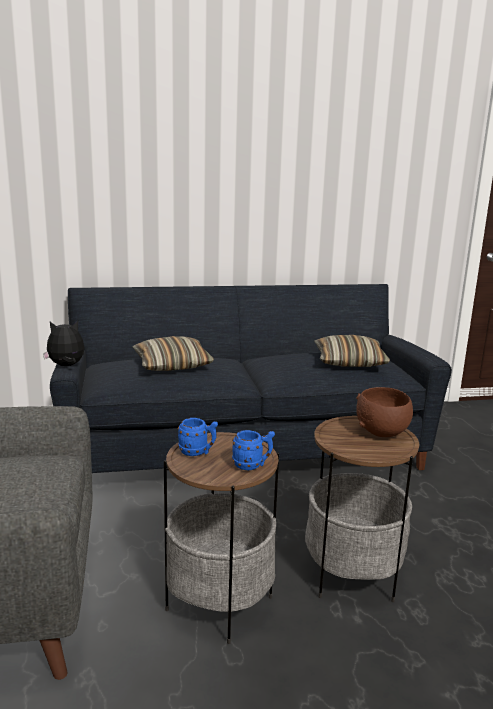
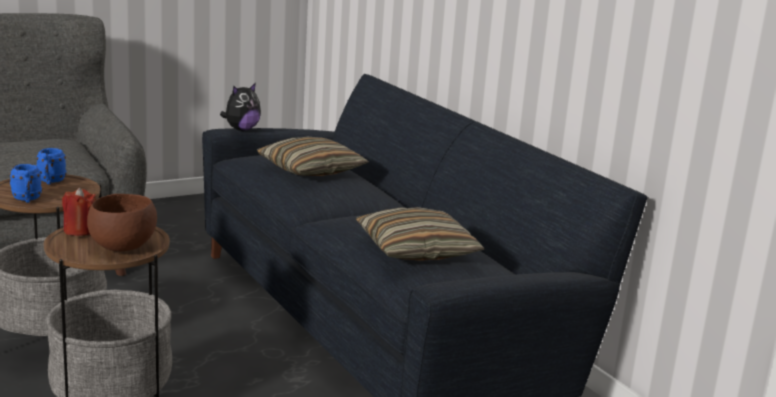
camera: 70 degrees right, 0 degrees up
plush toy [43,321,85,366] -> plush toy turned 75 degrees clockwise [220,83,261,131]
none -> red candle [62,188,96,236]

